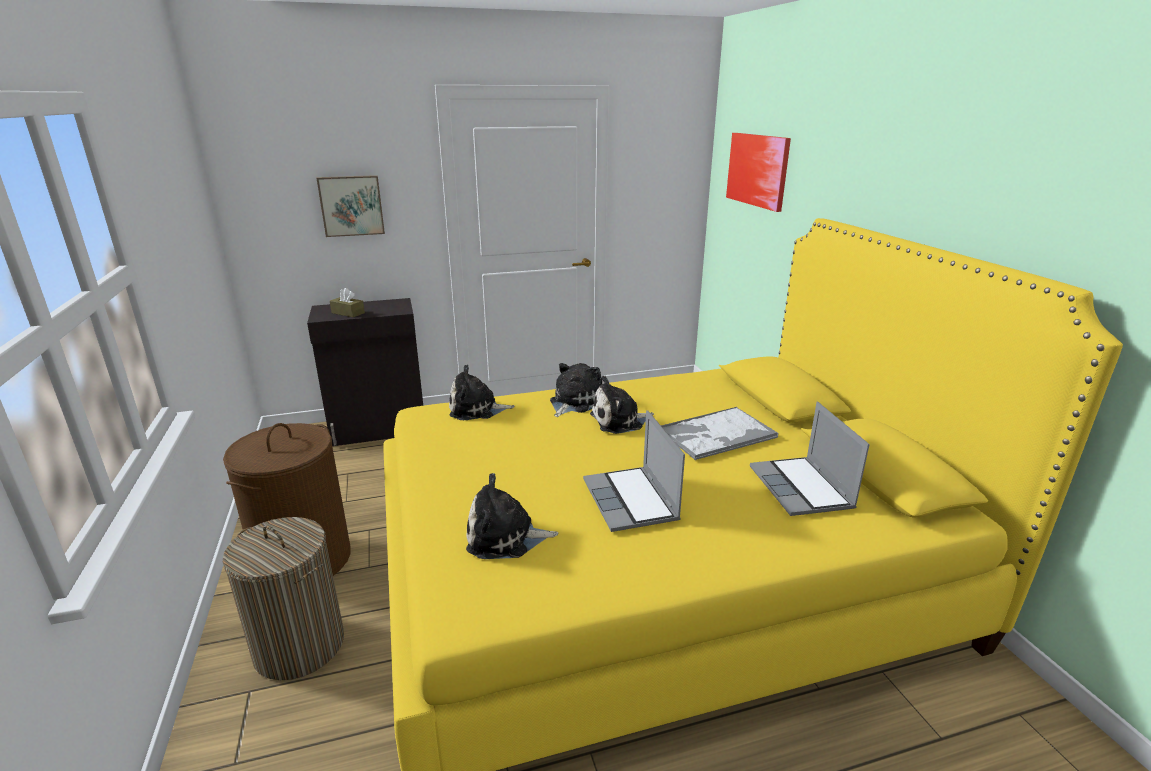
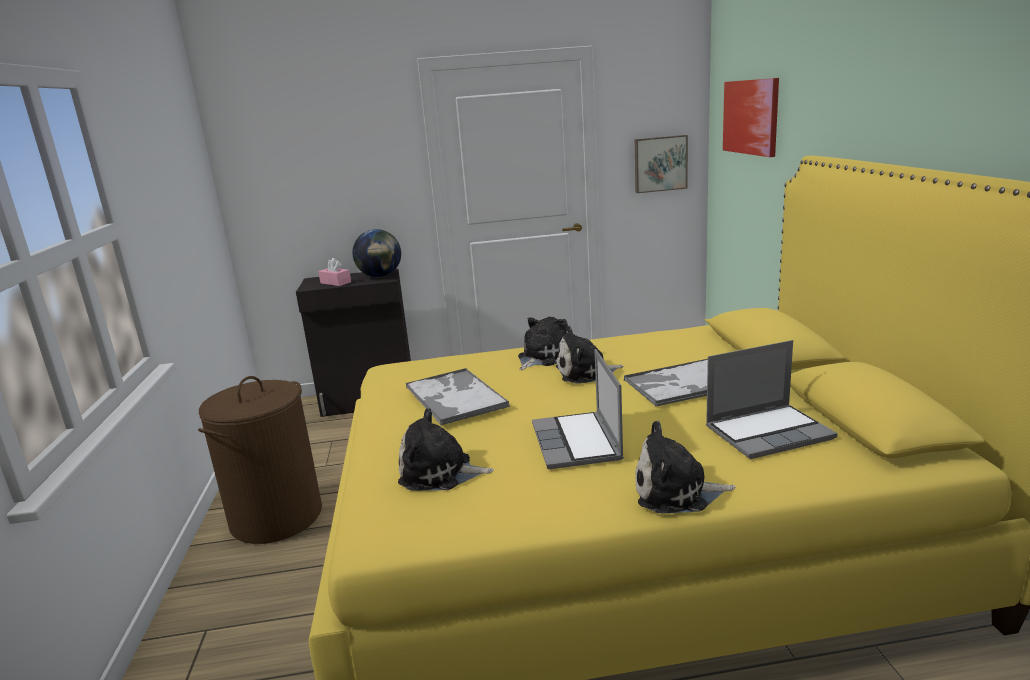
camera: 10 degrees right, 5 degrees down
laundry basket [222,517,344,680] -> none
picture [317,175,385,237] -> picture moved to [635,135,688,193]
brown tissue box [330,288,365,317] -> pink tissue box [318,258,351,286]
plush toy [449,365,515,420] -> plush toy moved to [635,421,735,513]
laptop [750,402,870,516] -> laptop turned 105 degrees counterclockwise [706,340,838,459]
none -> globe [352,229,401,277]
none -> tray [406,368,510,426]

